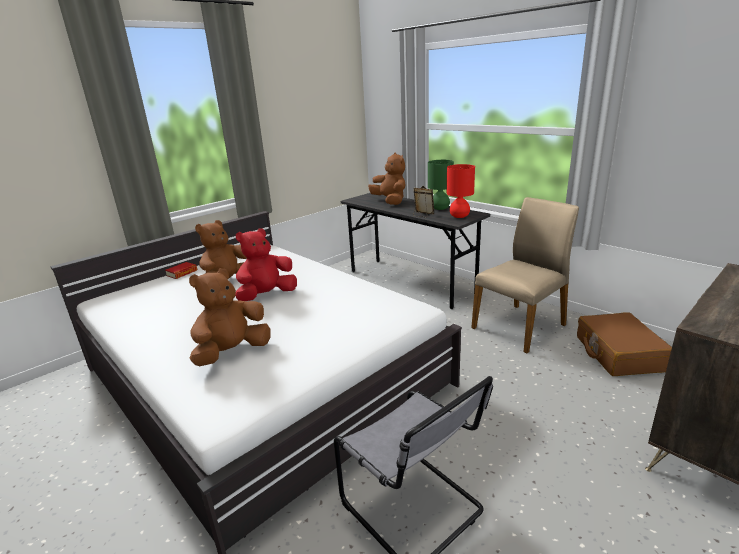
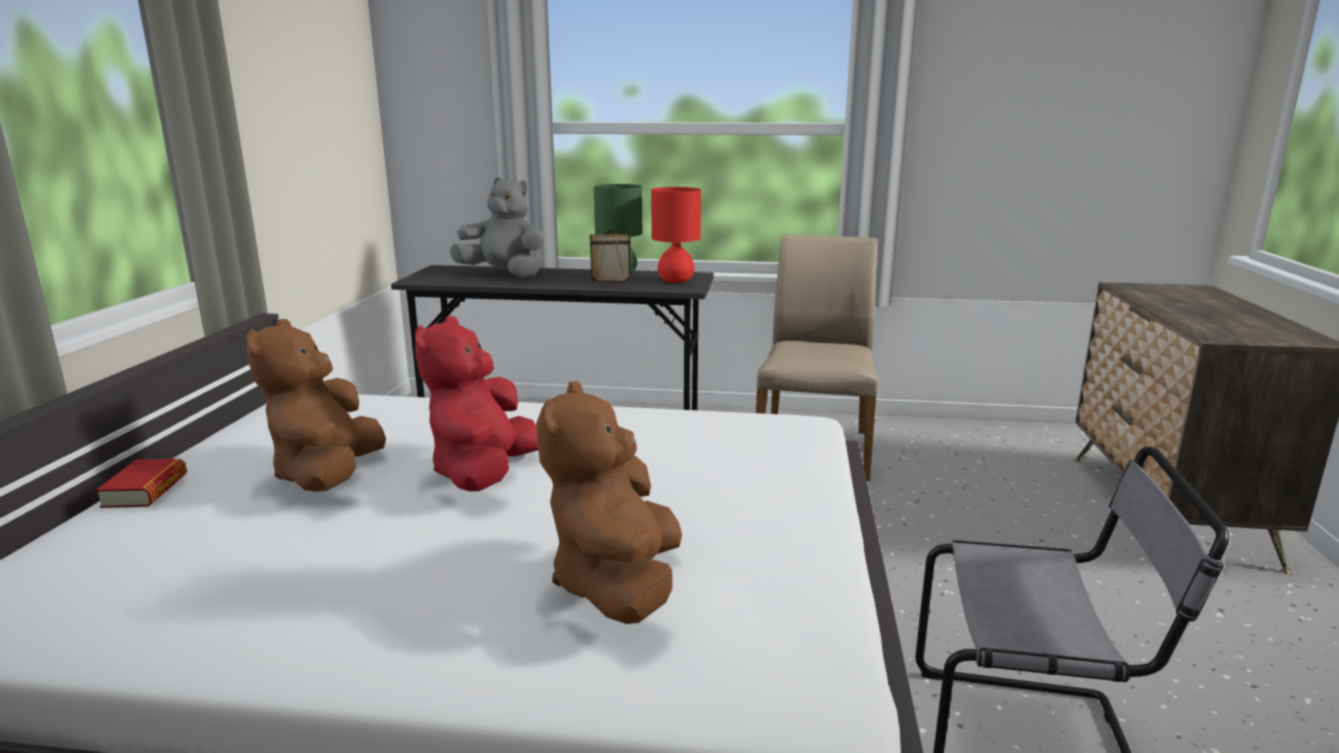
camera: 40 degrees left, 5 degrees down
brown plush toy [368,153,405,205] -> grey plush toy [450,177,544,278]
brown suitcase [577,312,672,376] -> none

